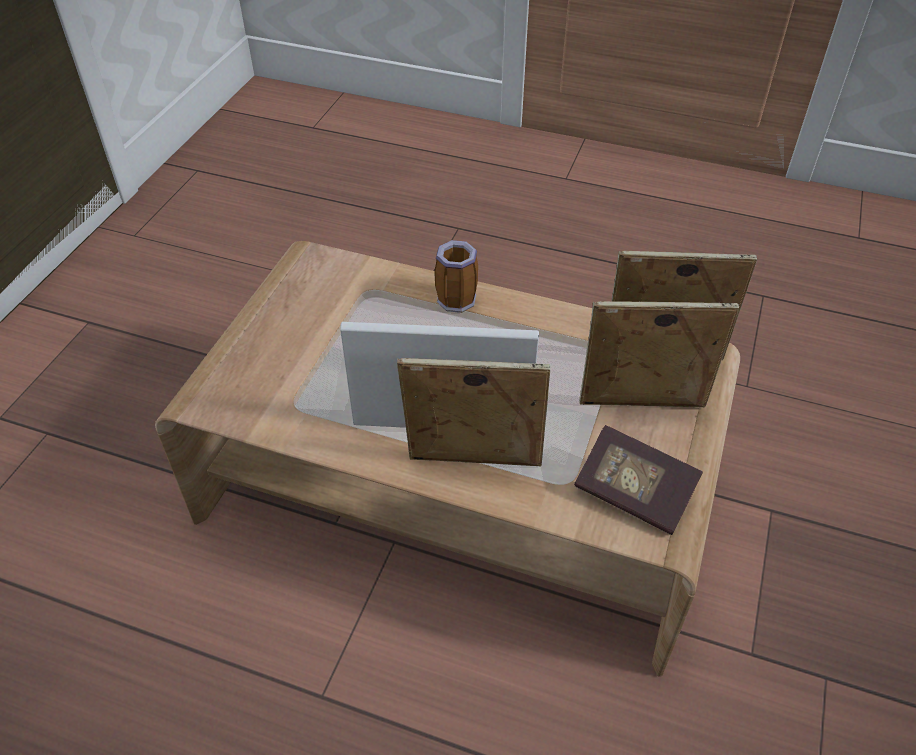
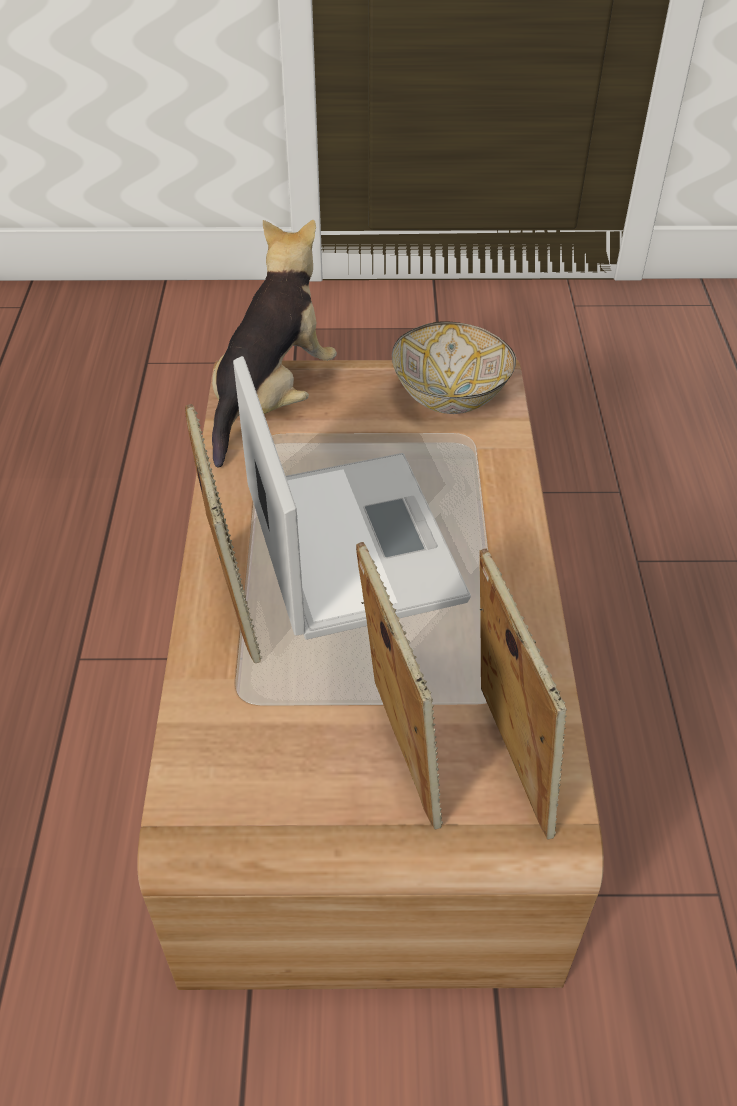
camera: 70 degrees right, 0 degrees up
mug [435,240,478,313] -> none
book [574,425,703,535] -> none
none -> plush toy [212,220,337,467]
none -> bowl [392,321,516,414]

